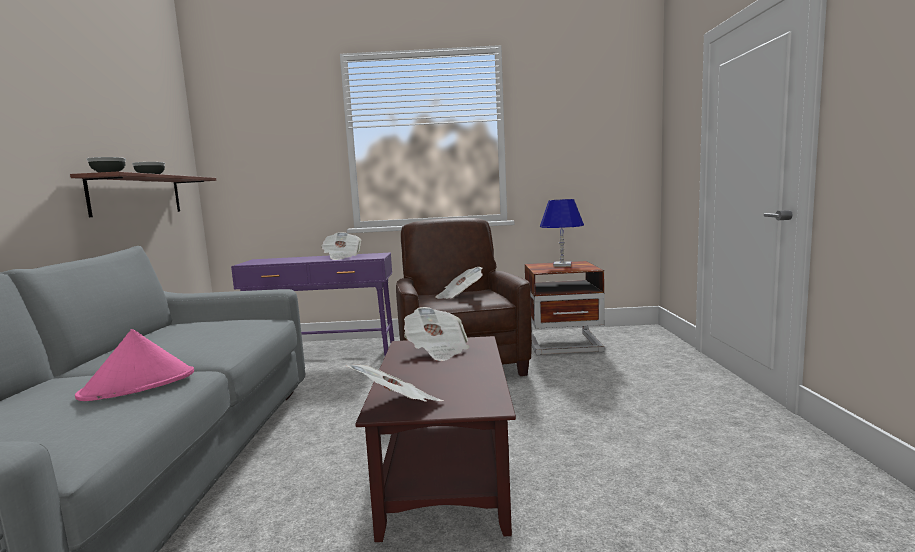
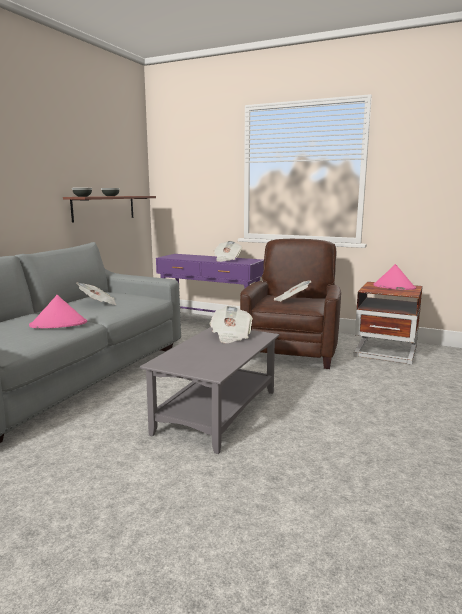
camera: 25 degrees right, 5 degrees up
newspaper [347,365,444,402] -> newspaper moved to [77,283,117,305]
brown coffee table [355,336,516,542] -> grey coffee table [140,327,279,454]
blue table lamp [540,199,584,267] -> pink hat [373,264,416,290]

